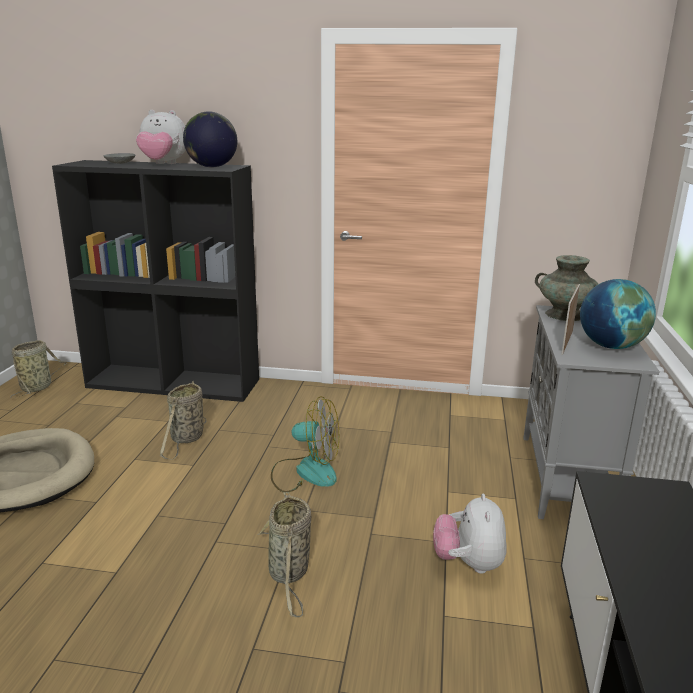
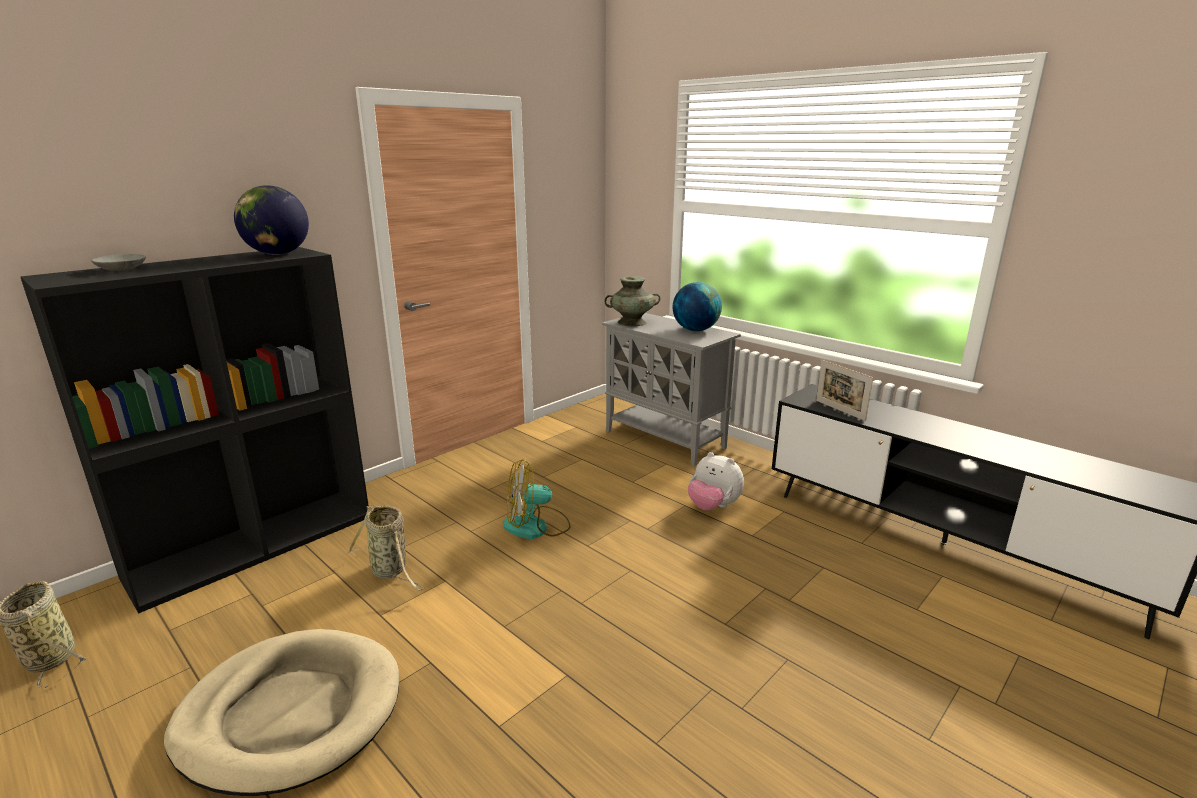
camera: 55 degrees left, 0 degrees up
plush toy [136,110,186,164] -> none
basket [258,492,311,617] -> none
fan [271,396,339,492] -> fan turned 150 degrees counterclockwise [503,459,571,539]
picture frame [561,284,580,355] -> picture frame moved to [816,360,873,421]

